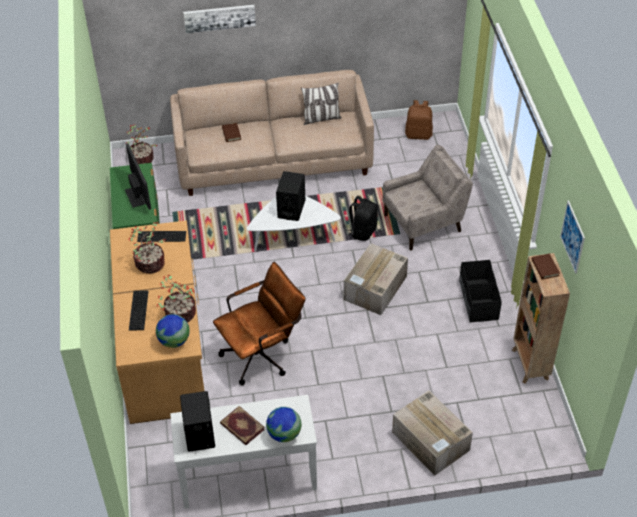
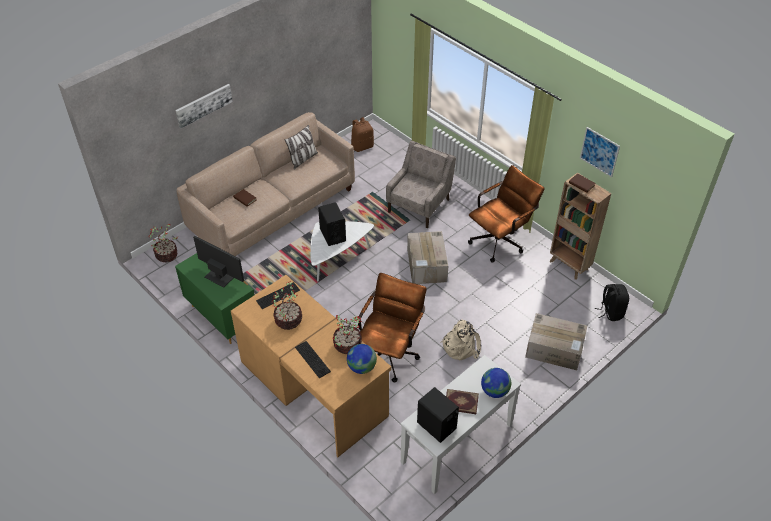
camera: 35 degrees left, 0 degrees up
black backpack [345,196,378,241] -> black backpack moved to [595,284,629,321]
black storage box [459,260,502,322] -> brown office chair [468,165,545,263]
none -> beige backpack [440,319,481,360]

